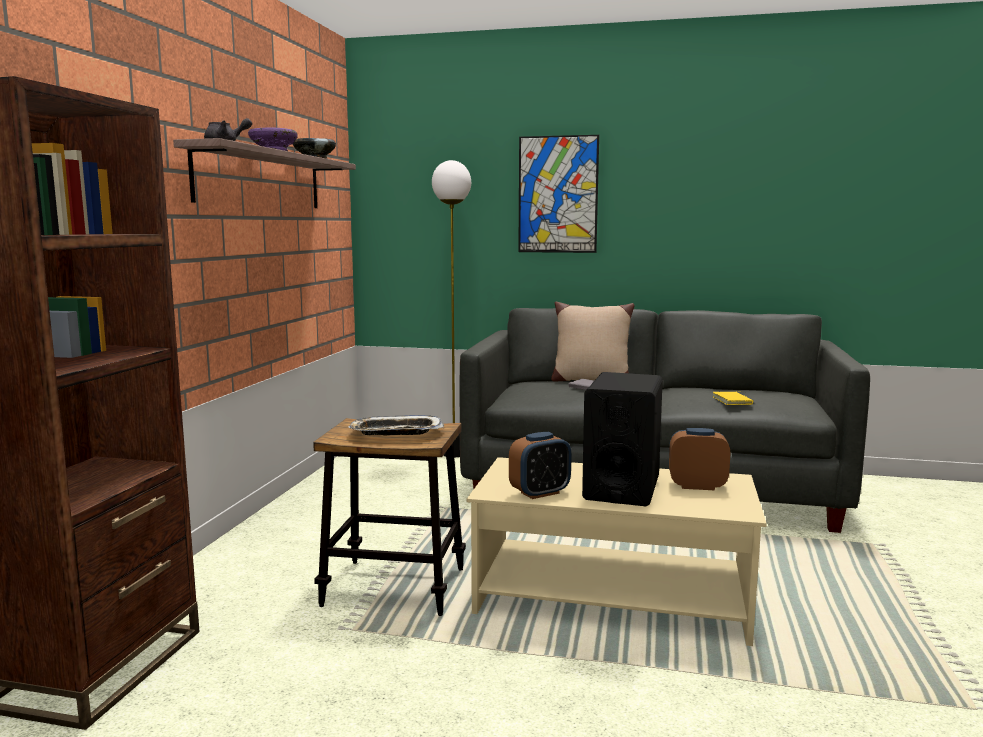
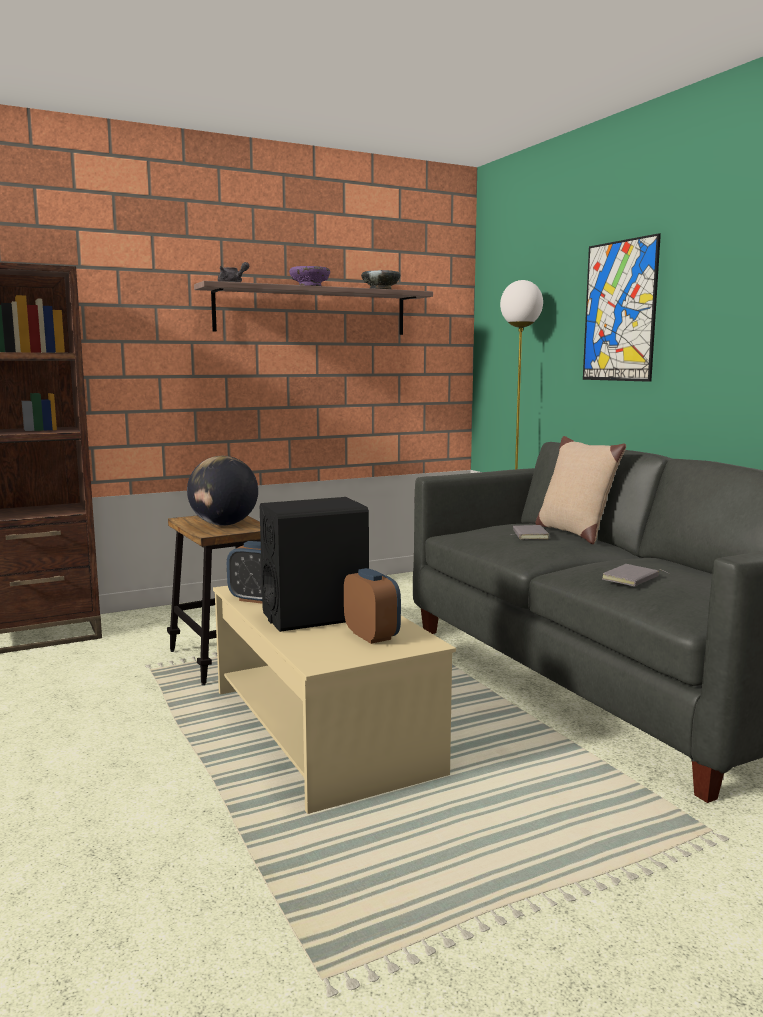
camera: 50 degrees right, 0 degrees up
tray [348,415,444,435] -> globe [187,456,258,526]
yellow book [713,391,753,405] -> grey book [602,564,669,587]

